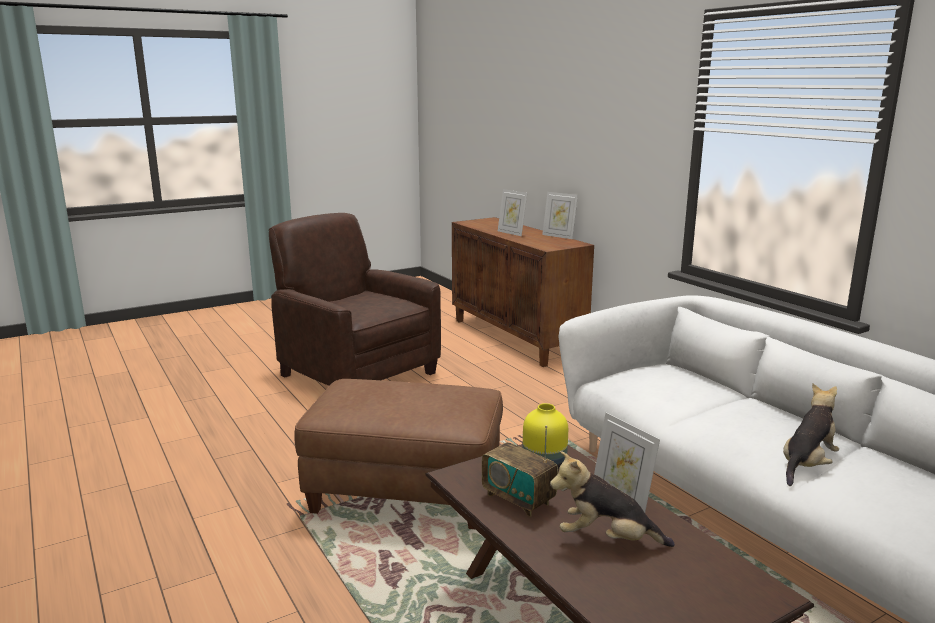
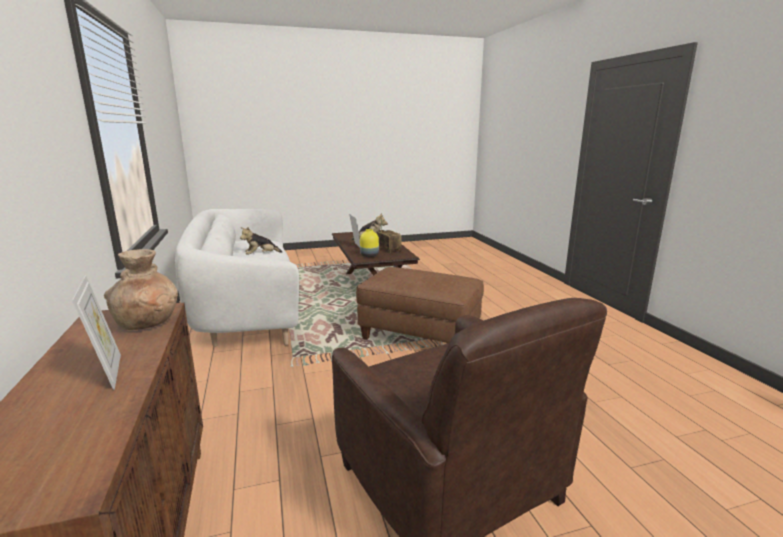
camera: 165 degrees left, 0 degrees up
picture frame [542,192,578,239] -> none
none -> brown vase [104,249,178,330]

